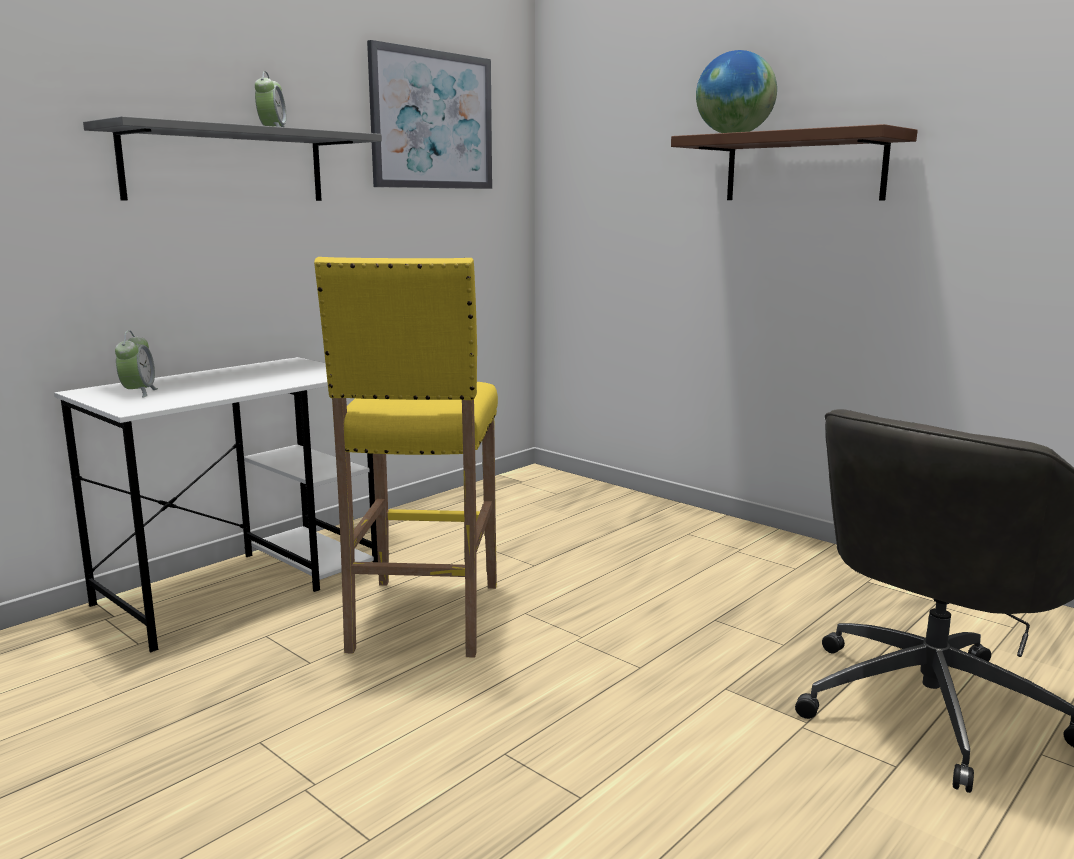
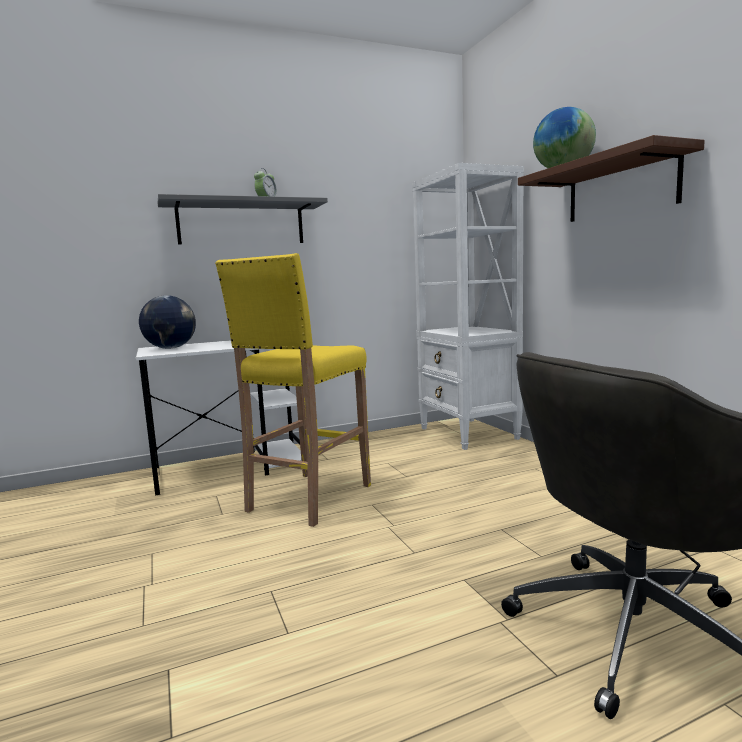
camera: 25 degrees right, 5 degrees down
alarm clock [115,331,158,398] -> globe [139,295,196,349]
picture [367,40,492,189] -> none
none -> white bookcase [412,163,524,450]

